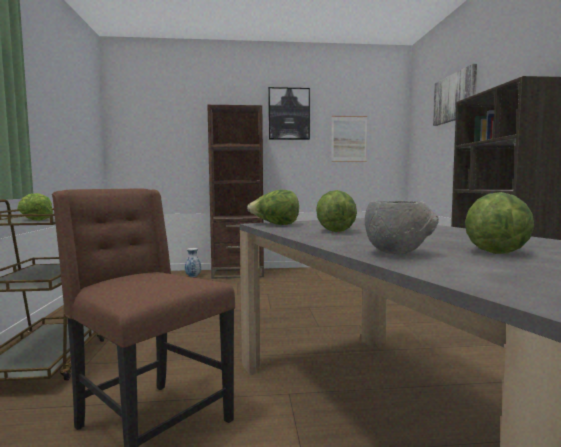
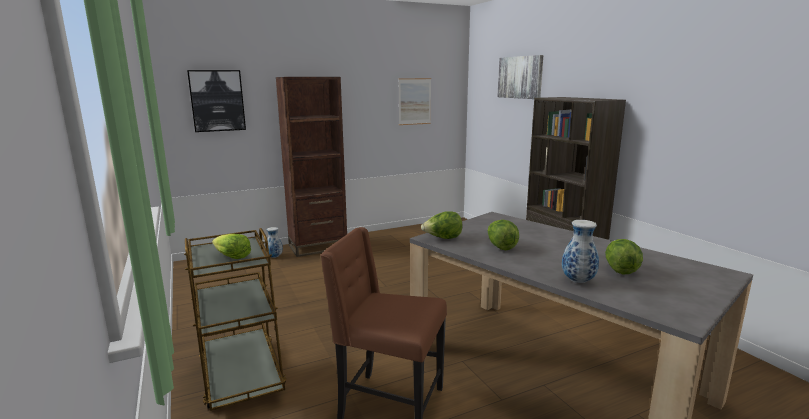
camera: 20 degrees left, 10 degrees up
picture [268,87,310,140] -> picture moved to [187,70,246,132]
grey bowl [365,201,439,254] -> vase [562,220,599,283]

